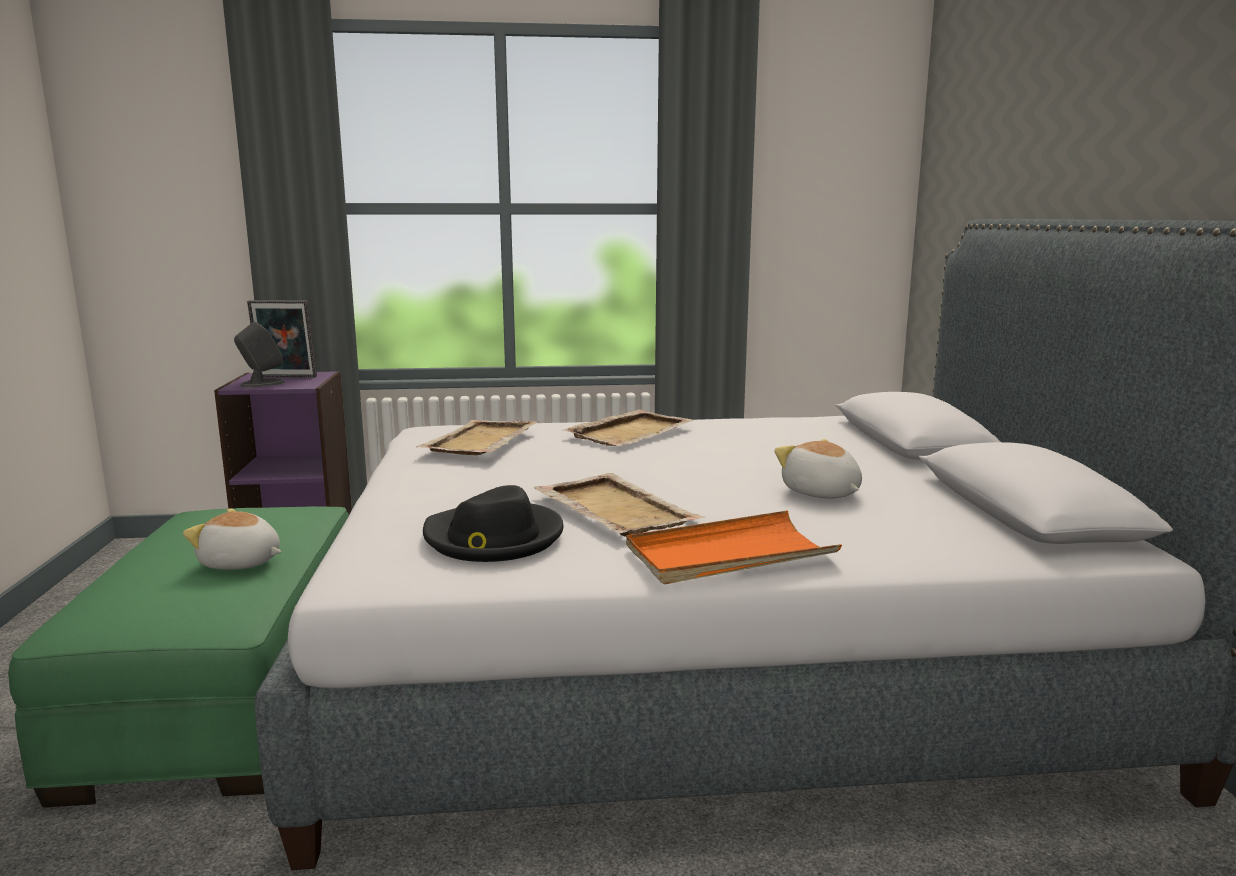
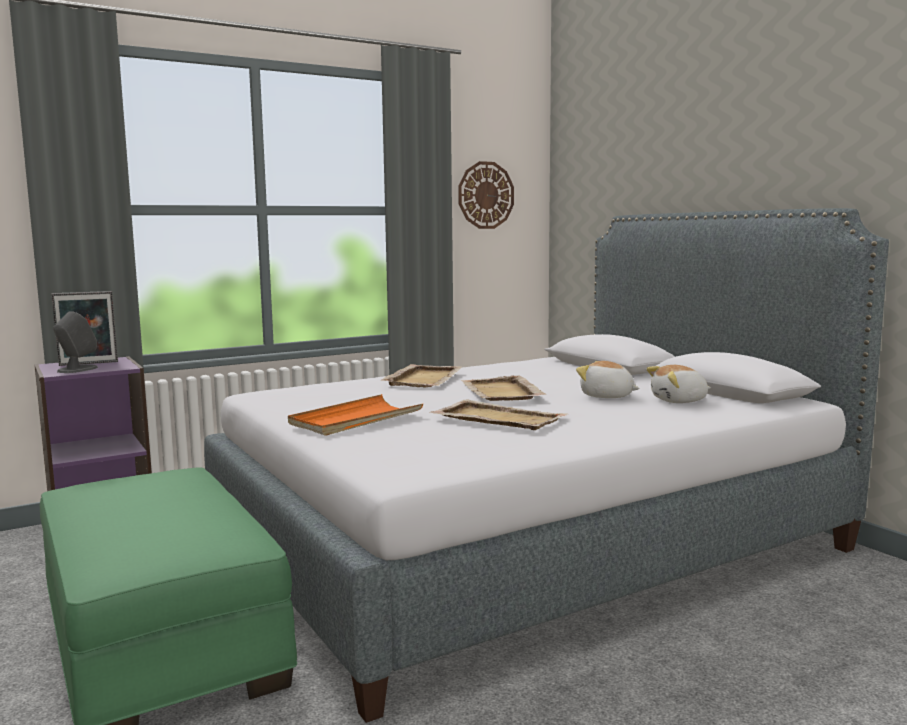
camera: 25 degrees left, 5 degrees down
plush toy [183,508,282,570] -> plush toy moved to [646,365,711,403]
beige tray [416,420,538,455] -> beige tray moved to [461,375,546,401]
black hat [423,485,564,562] -> none
orange tray [626,510,842,584] -> orange tray moved to [288,394,423,436]
none -> wall clock [458,161,514,229]

